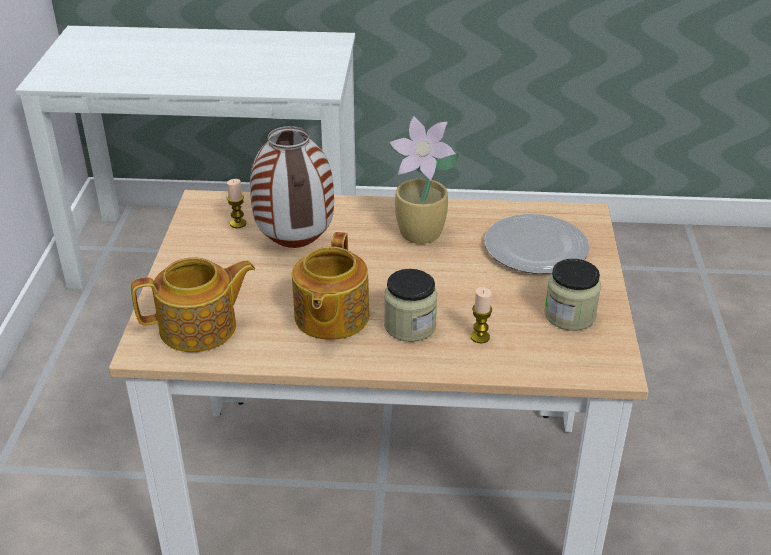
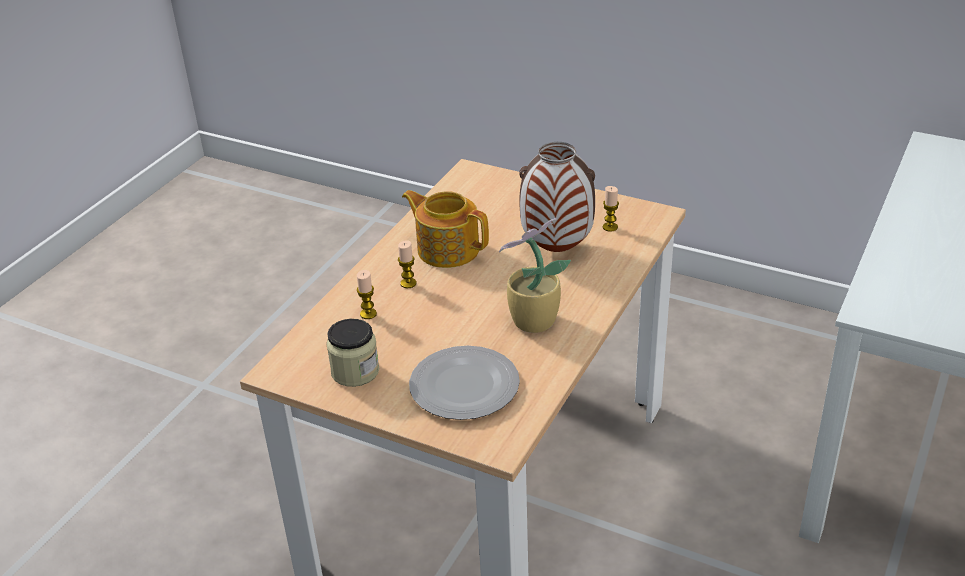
camera: 115 degrees right, 0 degrees up
teapot [131,257,255,352] -> none
jar [384,269,438,342] -> candle [398,240,417,288]

